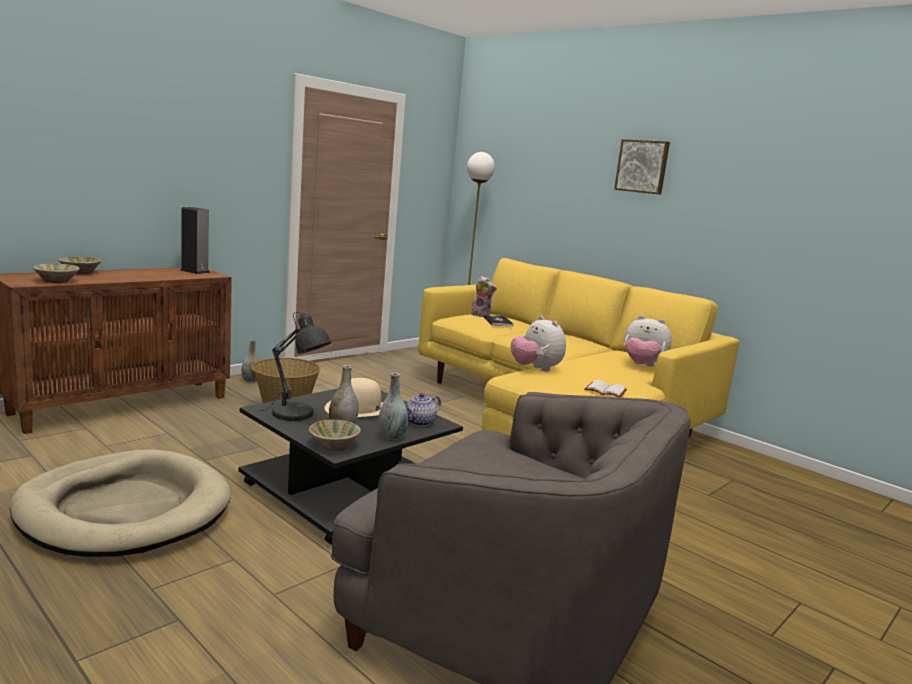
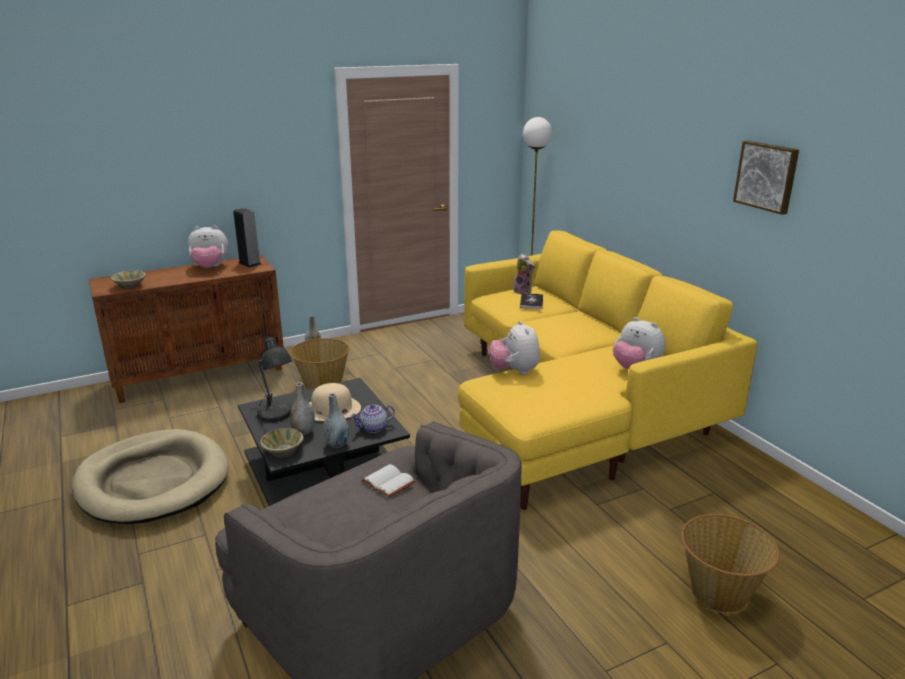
camera: 20 degrees right, 10 degrees up
beige bowl [58,257,101,275] -> none
white book [584,380,627,397] -> white book moved to [361,464,416,498]
picture [614,139,670,195] -> picture moved to [733,141,799,215]
none -> plush toy [188,225,229,268]
none -> basket [681,514,780,613]

